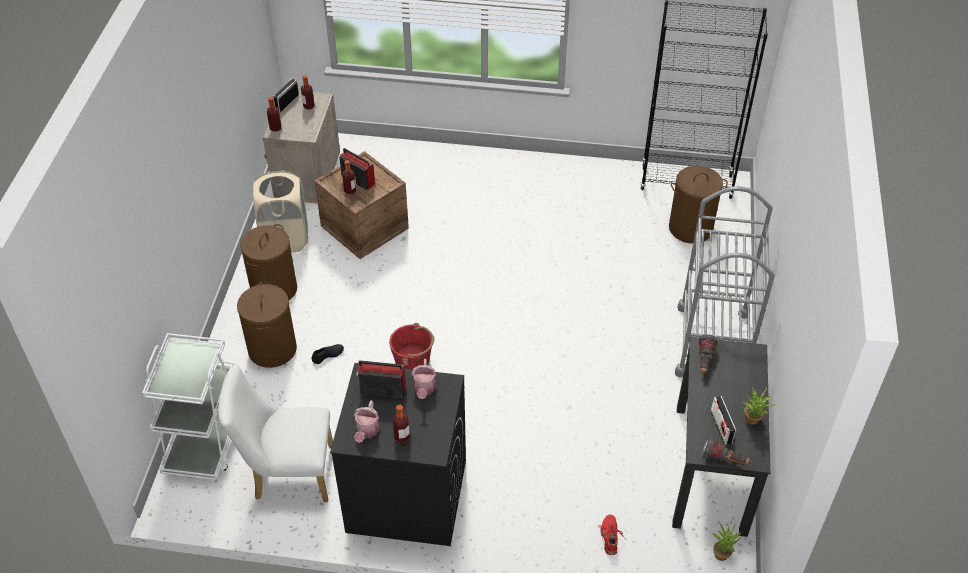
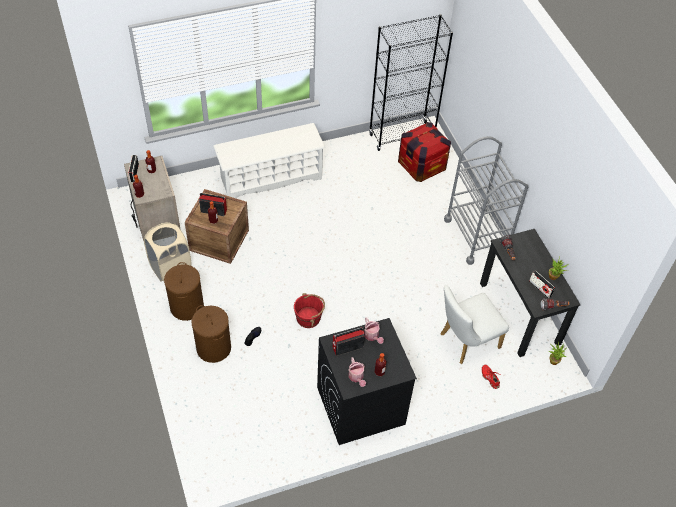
camera: 30 degrees left, 5 degrees up
white cart [142,333,234,480] -> none
white chair [219,364,333,502] -> white chair moved to [441,285,509,364]
brown laundry basket [669,166,728,243] -> crate [398,122,451,182]
none -> white shoe rack [213,123,325,199]

